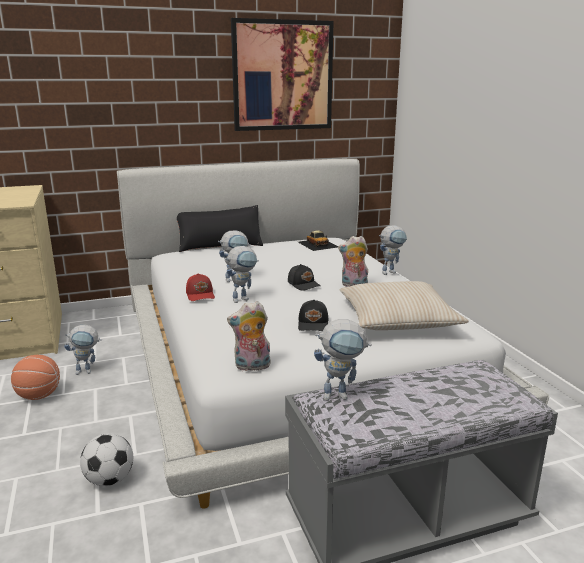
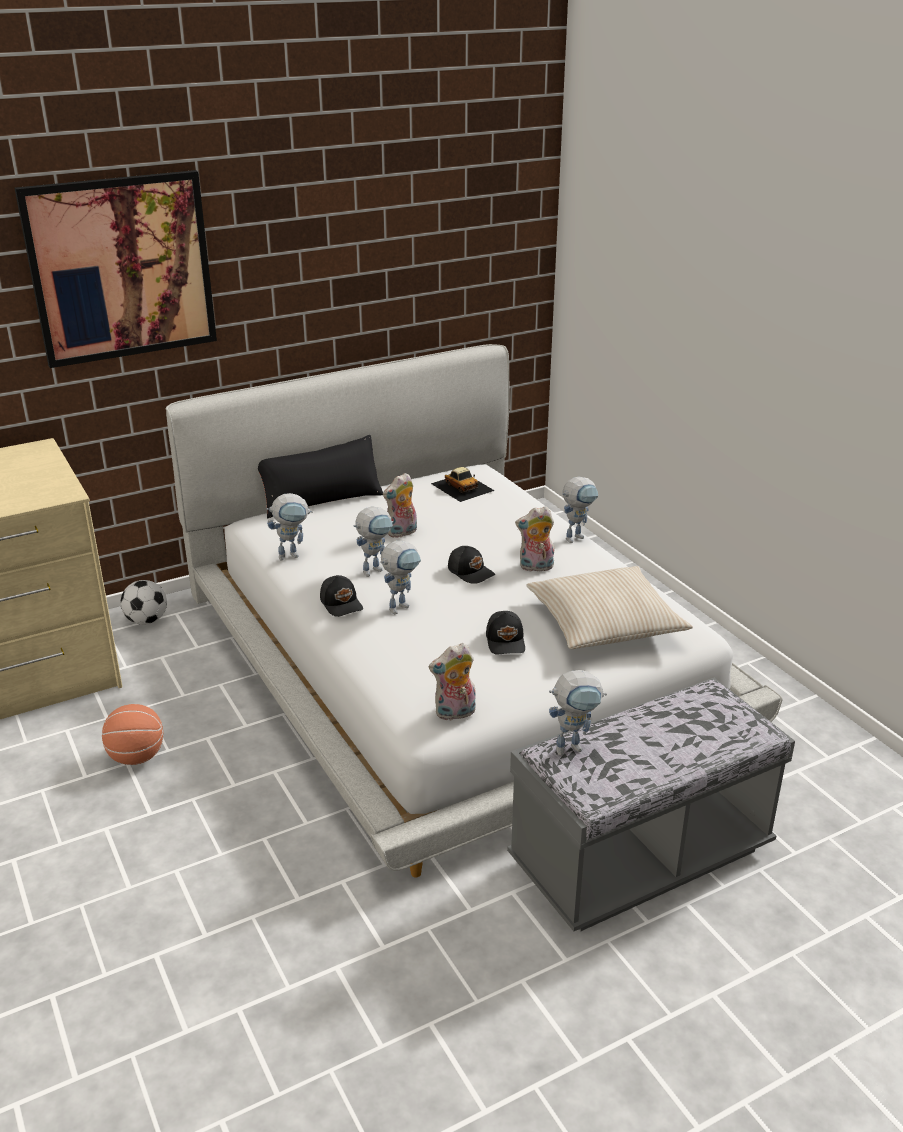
camera: 10 degrees left, 10 degrees up
toy robot [64,325,102,375] -> toy robot moved to [267,493,313,561]
football [80,433,133,486] -> football moved to [121,580,167,625]
red cap [186,273,215,301] -> black cap [320,575,363,617]
picture [231,18,334,131] -> picture moved to [14,170,217,368]
none -> plush toy [383,473,417,538]

